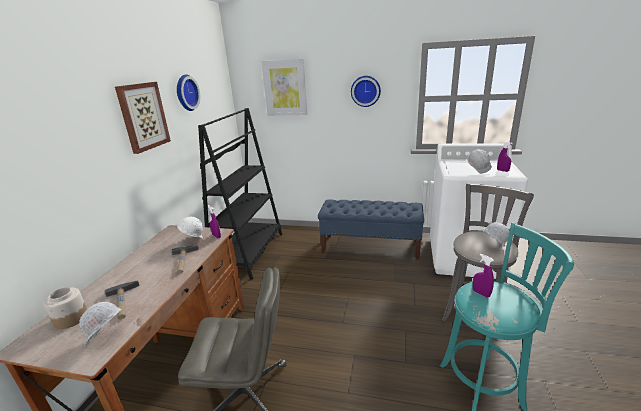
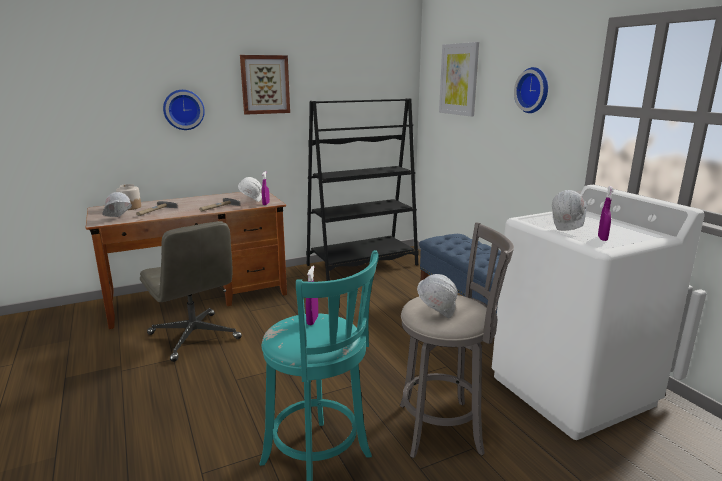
camera: 50 degrees right, 5 degrees down
wall clock [177,75,200,111] -> wall clock moved to [163,90,205,130]

